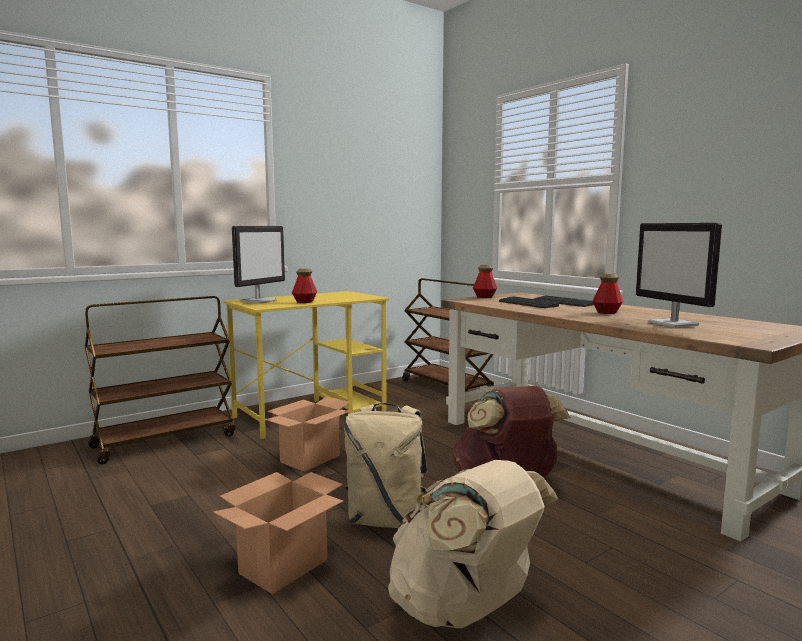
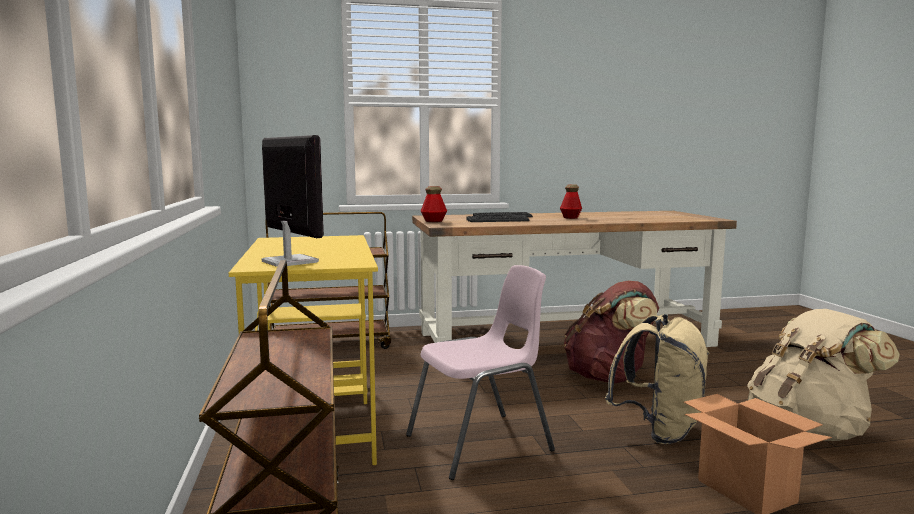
camera: 65 degrees left, 0 degrees up
cardboard box [265,396,351,472] -> pink chair [406,265,555,480]
bottle [292,268,317,303] -> none
monitor [636,223,722,328] -> none

